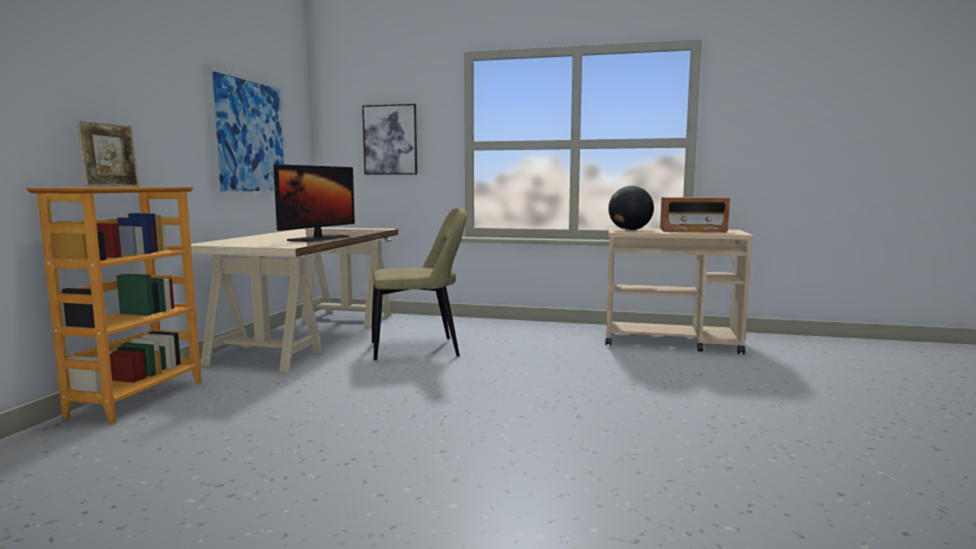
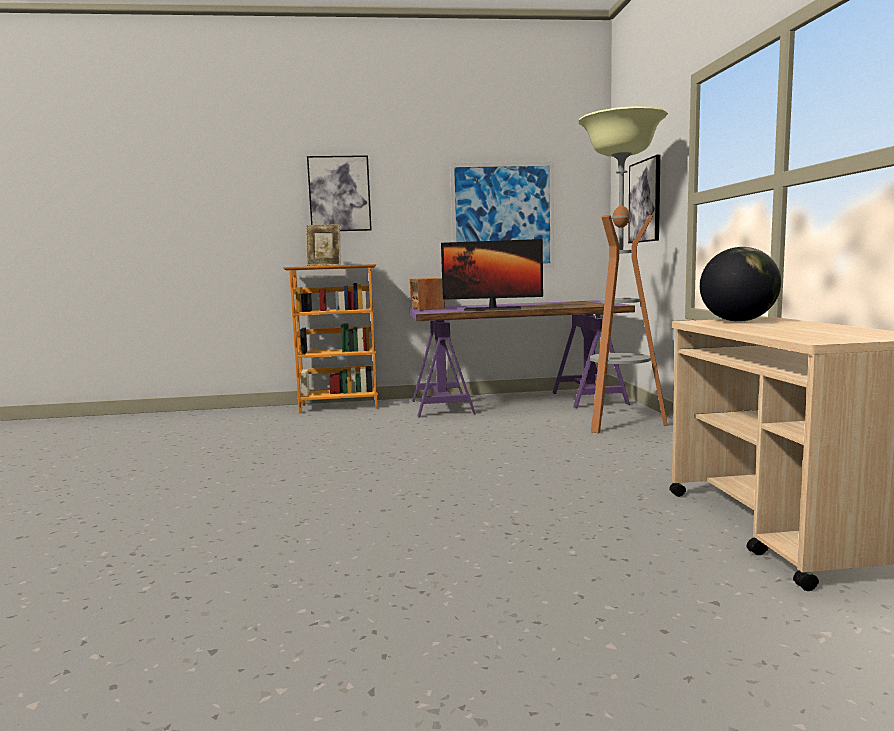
camera: 70 degrees right, 0 degrees up
beige desk [180,227,398,372] -> purple desk [409,300,635,418]
beige chair [372,208,467,360] -> none
radio [660,197,730,233] -> radio moved to [410,278,445,310]
none -> picture [307,155,372,231]
none -> floor lamp [579,106,668,433]

